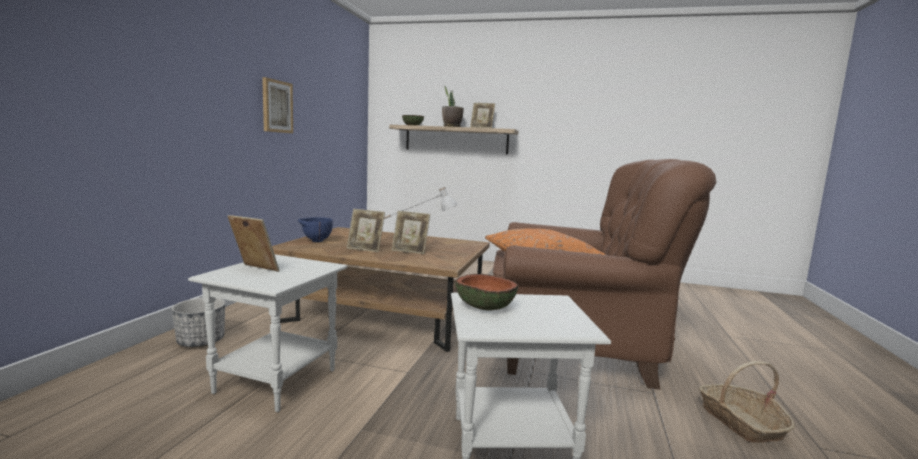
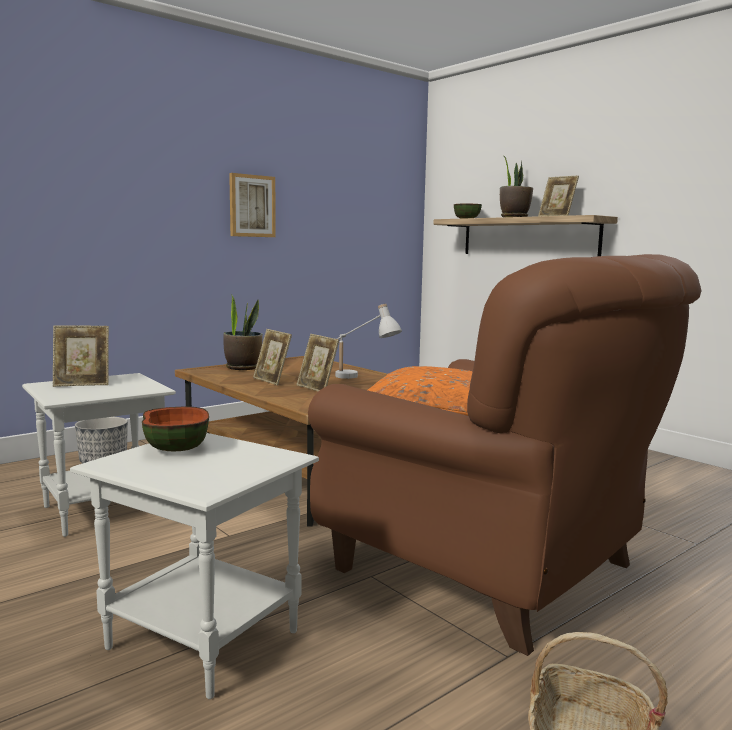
camera: 35 degrees right, 0 degrees up
picture frame [228,215,280,272] -> picture frame turned 105 degrees clockwise [53,325,109,387]
blue bowl [298,217,333,242] -> potted plant [223,294,263,370]

